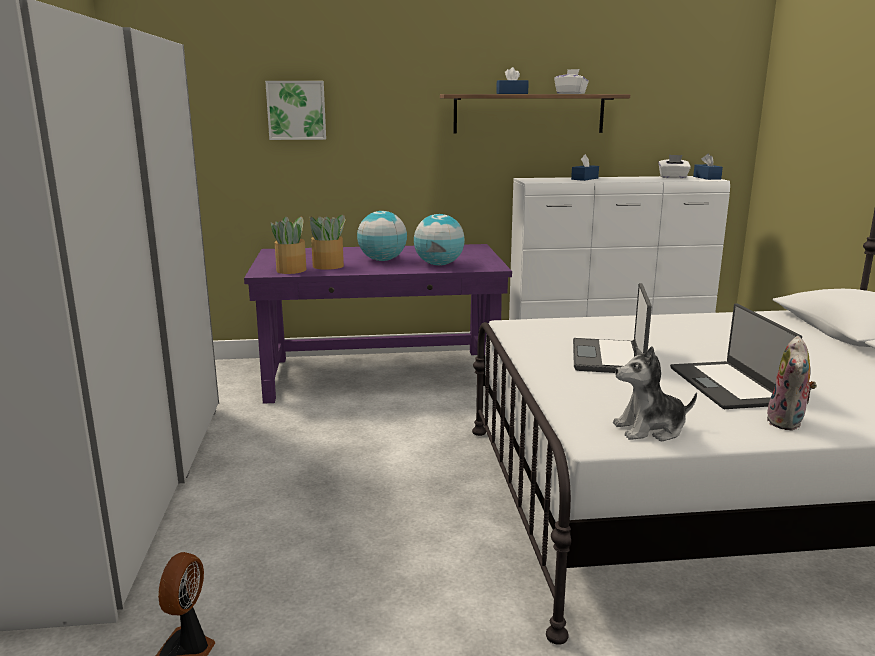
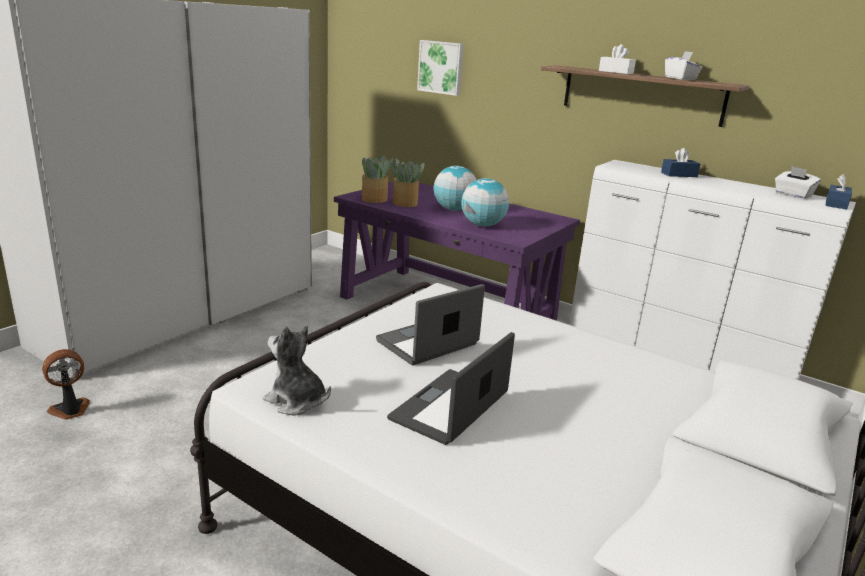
camera: 40 degrees right, 5 degrees up
blue tissue box [496,67,529,94] -> white tissue box [599,44,636,74]
plush toy [766,336,817,430] -> none

